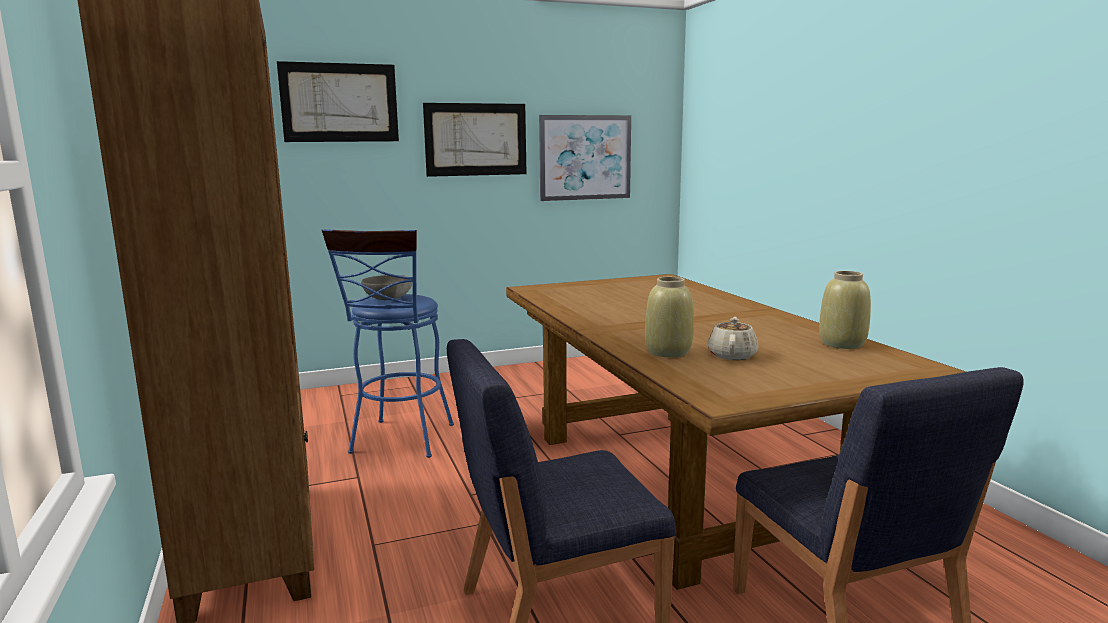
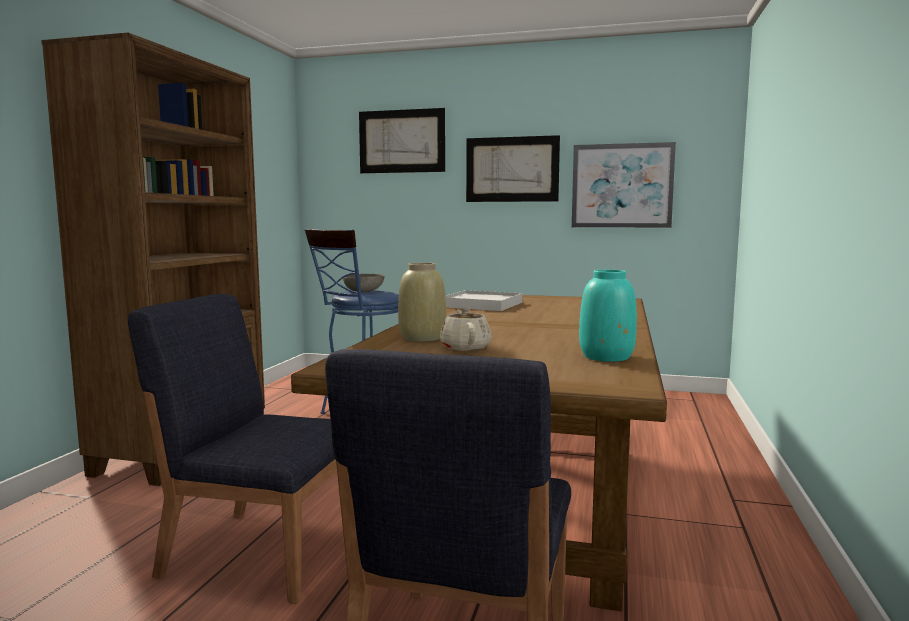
camera: 35 degrees right, 5 degrees down
beige teapot [708,317,758,360] -> beige teapot turned 60 degrees counterclockwise [440,307,492,351]
beige vase [819,271,871,349] -> turquoise vase [579,270,637,362]
none -> white tray [446,290,522,311]

